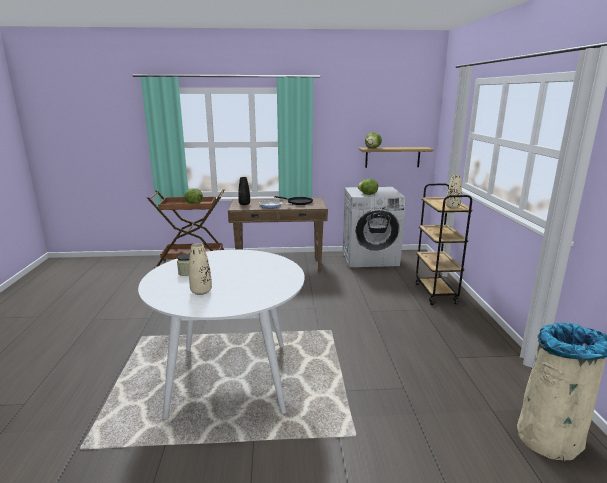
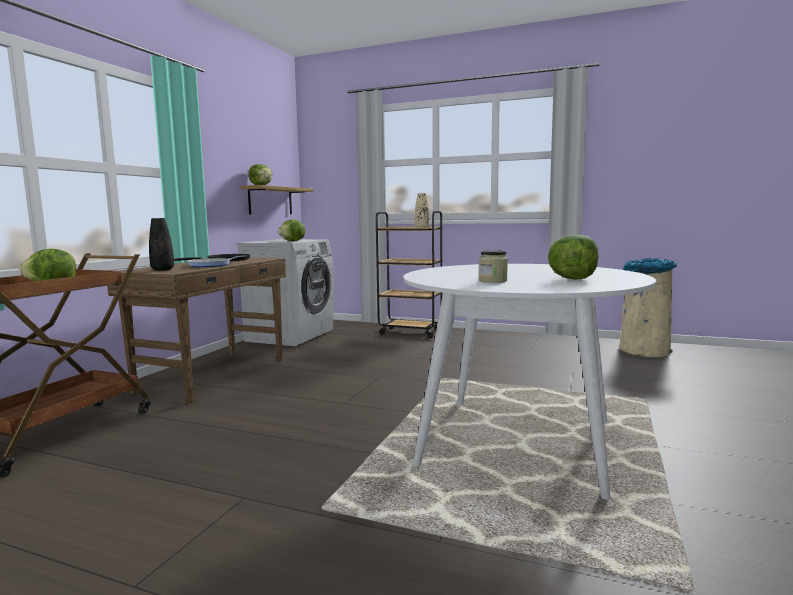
camera: 65 degrees left, 10 degrees down
beige vase [189,243,212,295] -> lettuce [548,234,599,280]

